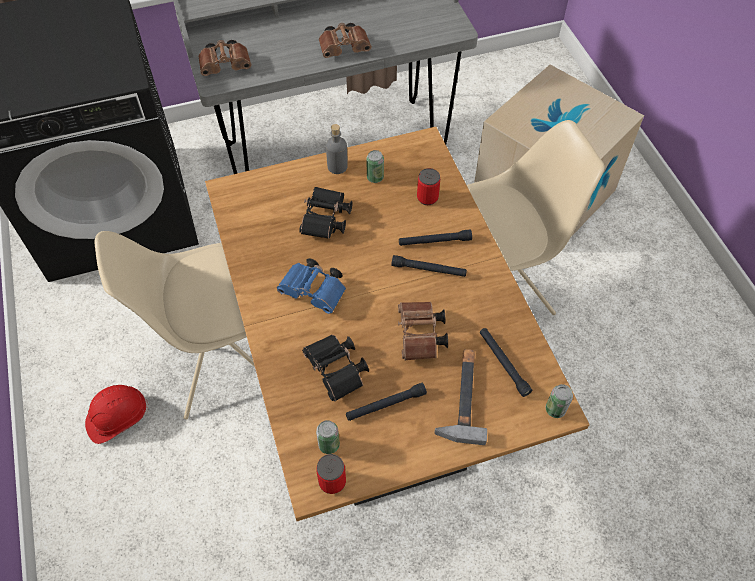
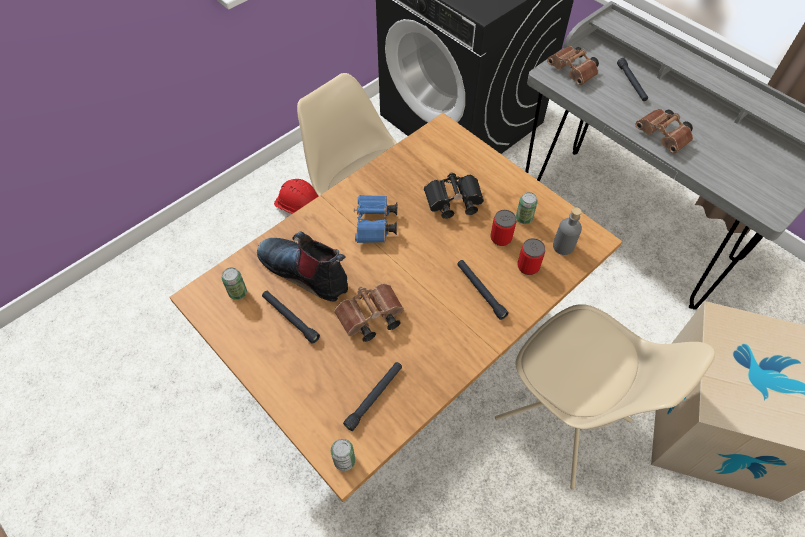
camera: 65 degrees right, 0 degrees up
black binoculars [302,335,369,402] -> boot [257,231,348,301]
can [316,454,346,494] -> can moved to [490,210,516,246]
grey bottle [326,124,348,174] -> grey bottle moved to [553,207,582,255]
black flashlight [391,255,467,277] -> black flashlight moved to [617,58,648,101]
hammer [434,349,487,445] -> none

